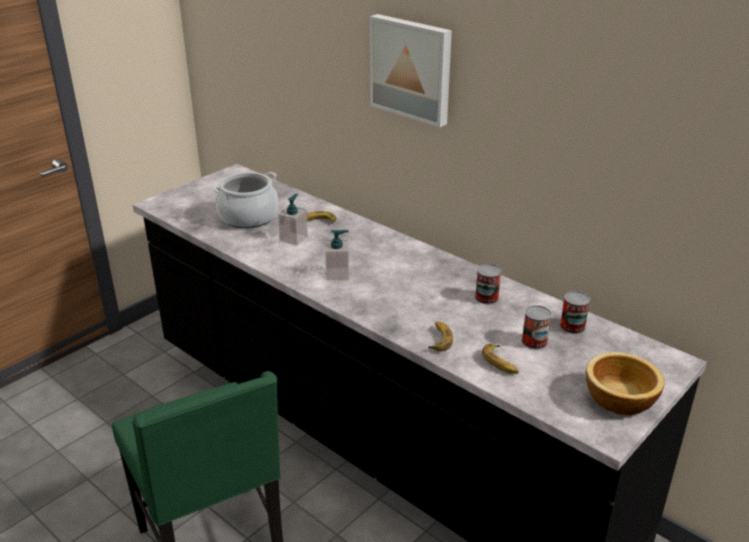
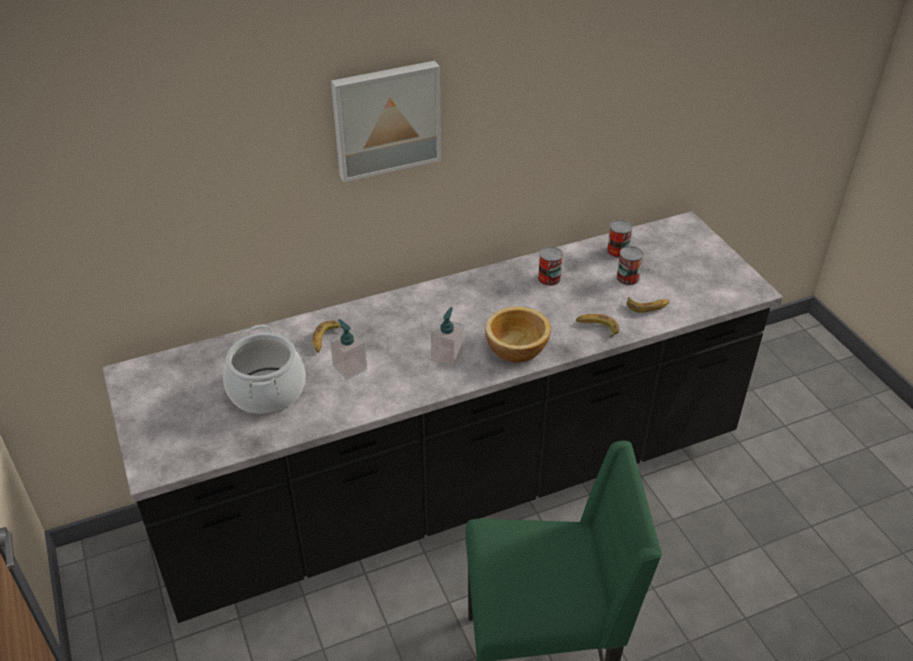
camera: 65 degrees left, 10 degrees up
bowl [586,352,665,415] -> bowl moved to [485,307,551,363]

